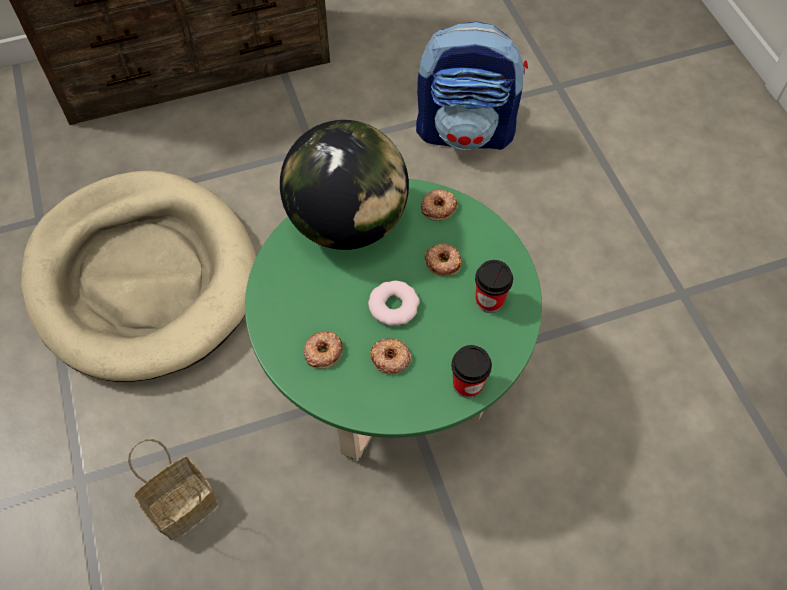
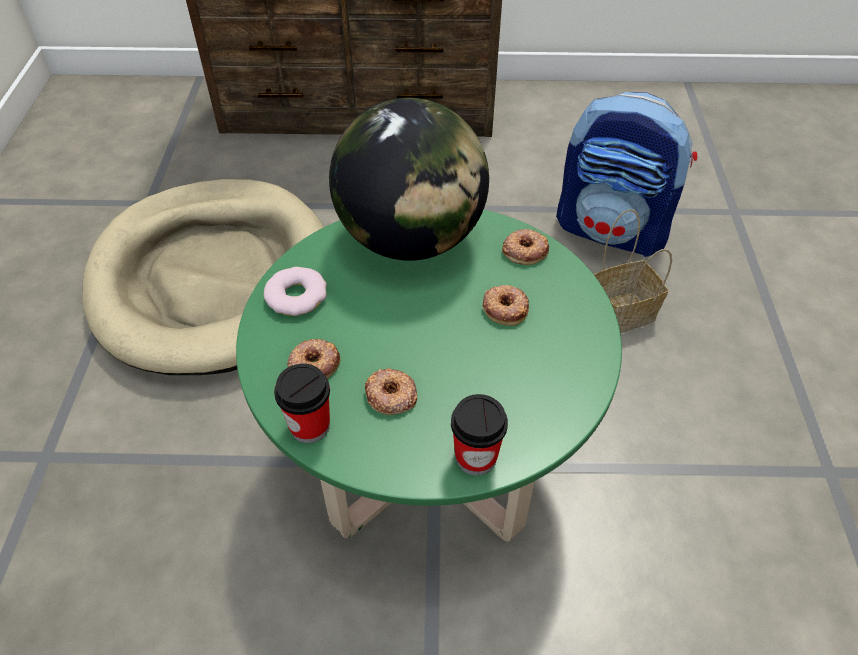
camera: 20 degrees right, 10 degrees down
basket [128,439,218,540] -> basket moved to [594,209,672,333]
donut [368,281,420,326] -> donut moved to [264,267,327,316]
cup [475,260,513,313] -> cup moved to [274,364,330,443]

